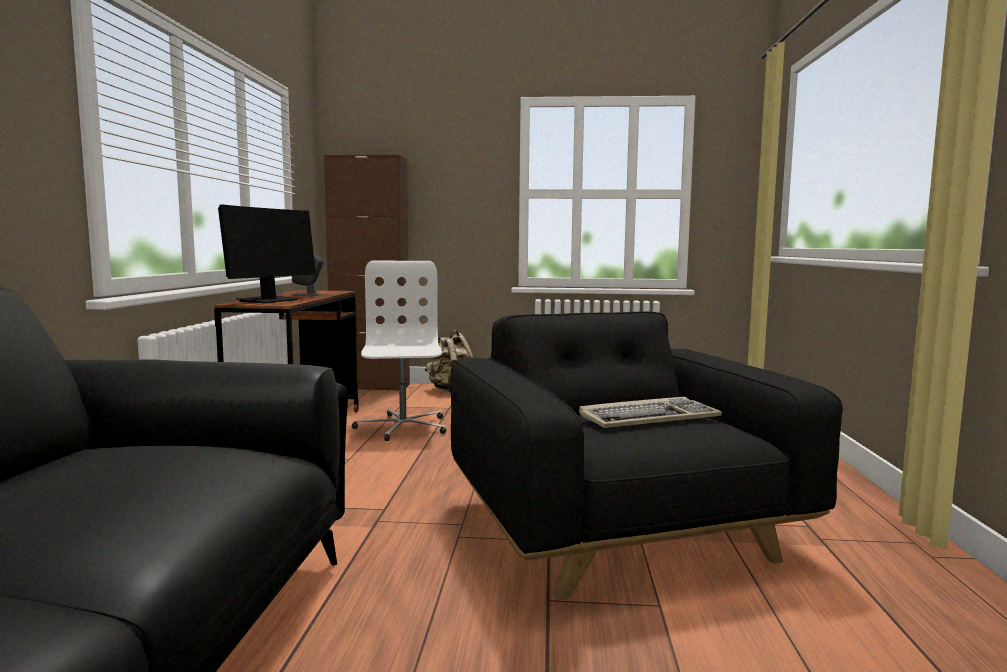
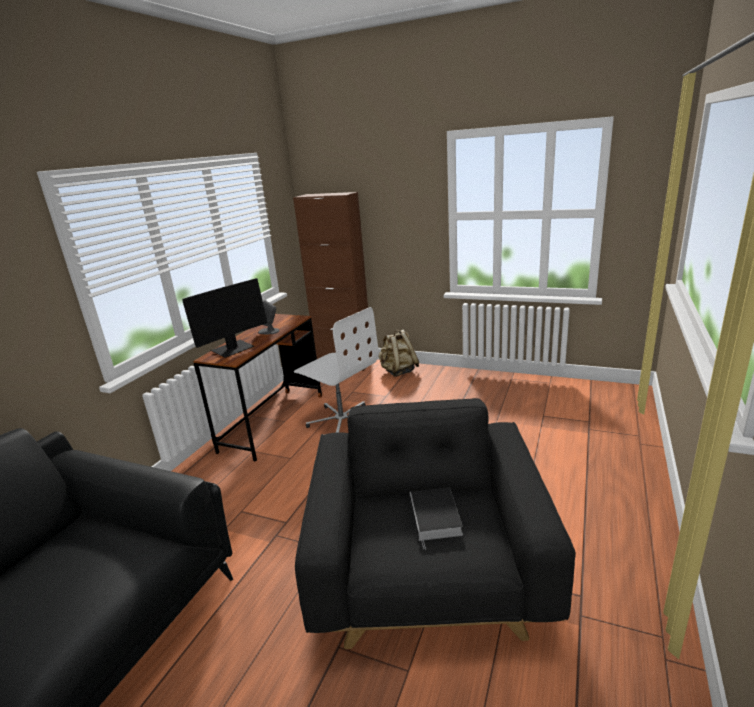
camera: 20 degrees right, 15 degrees up
white office chair [352,261,446,441] -> white office chair turned 120 degrees clockwise [294,307,379,433]
keyboard [579,397,722,428] -> book [410,487,463,549]

